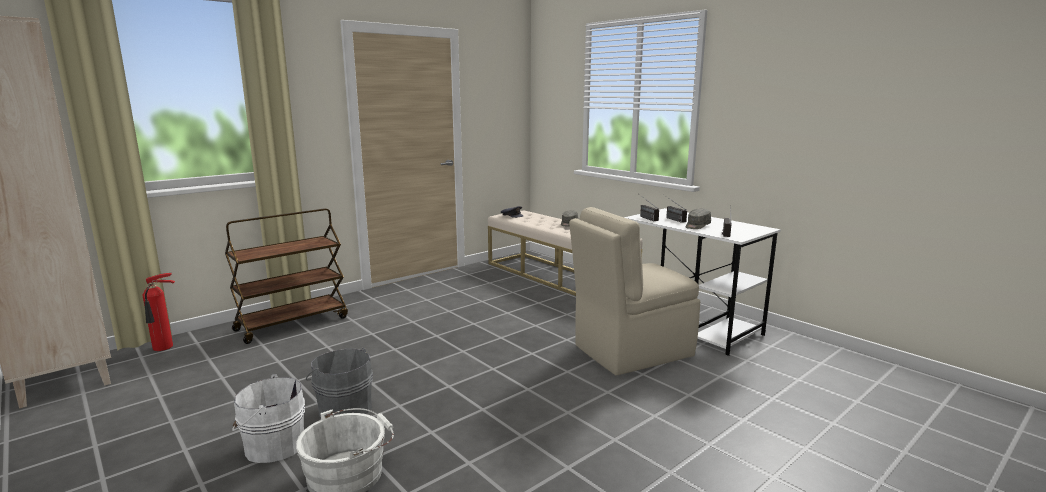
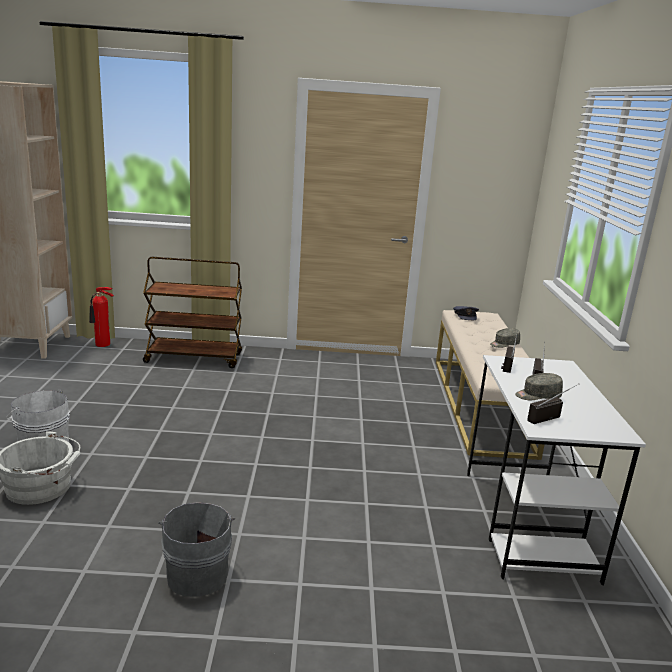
camera: 40 degrees right, 5 degrees up
grey bucket [306,348,373,417] -> grey bucket moved to [158,502,235,597]
beige chair [569,207,700,376] -> none

